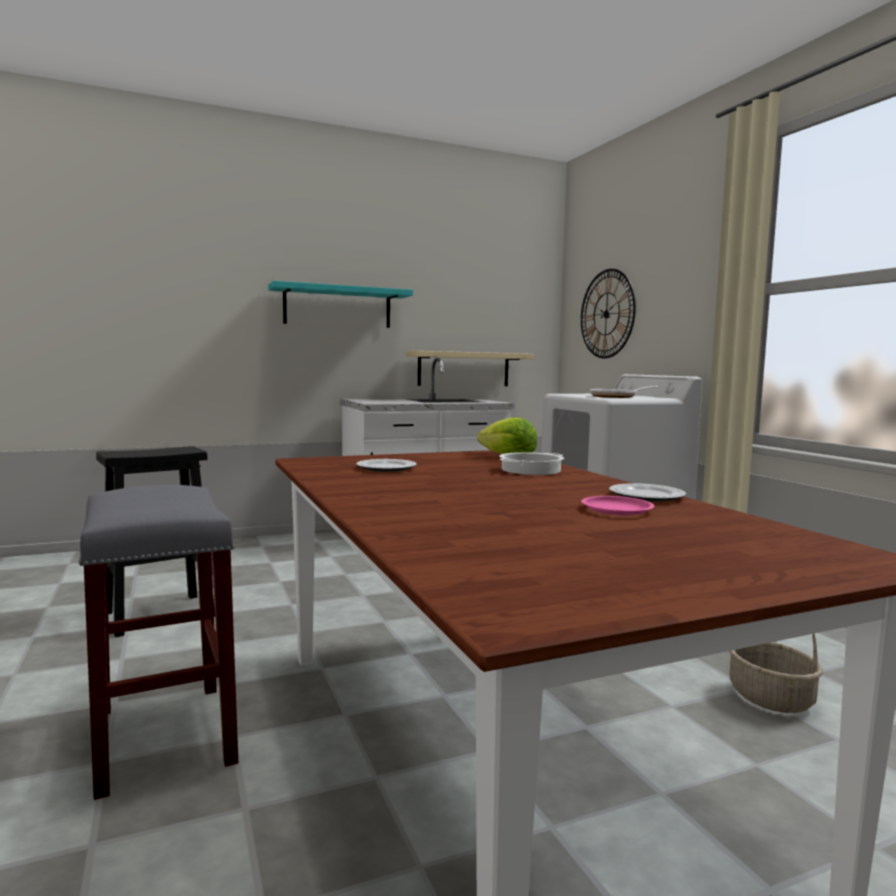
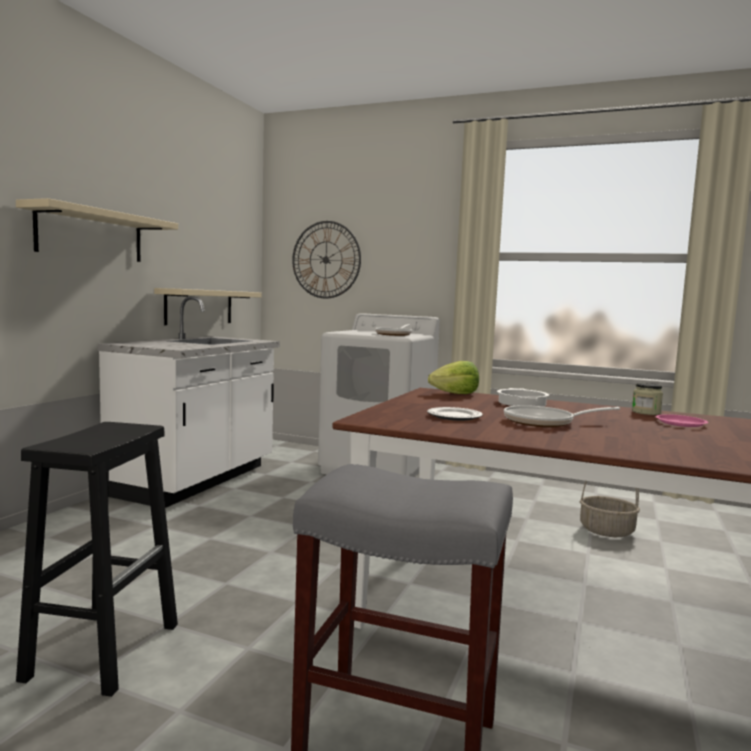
camera: 45 degrees left, 0 degrees up
turquoise shelf [268,281,413,328] -> beige shelf [16,198,178,262]
plate [609,483,686,502] -> jar [632,383,663,415]
none -> frying pan [504,405,620,427]

